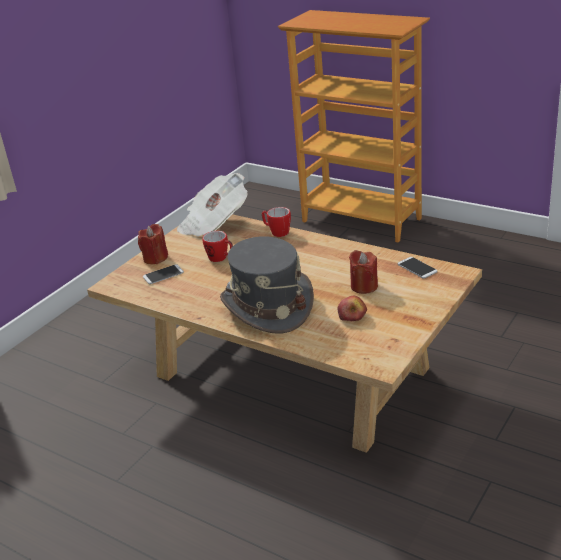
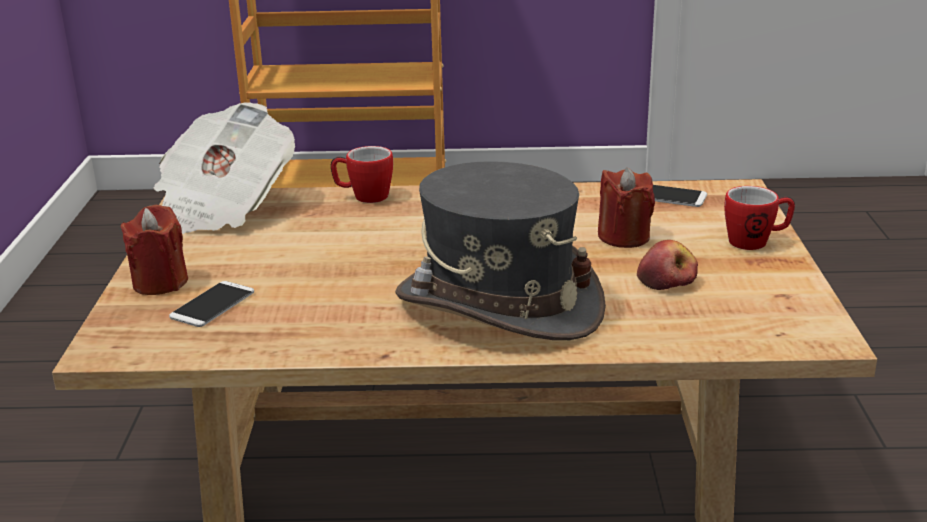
camera: 35 degrees left, 5 degrees down
mug [202,231,233,262] -> mug moved to [724,186,795,250]

